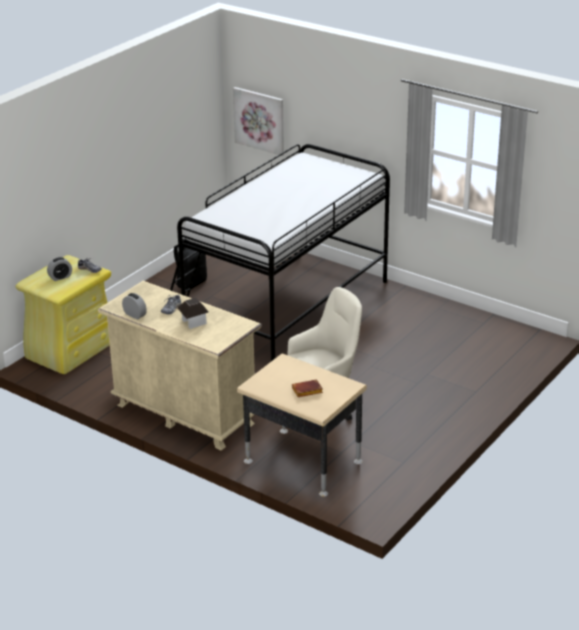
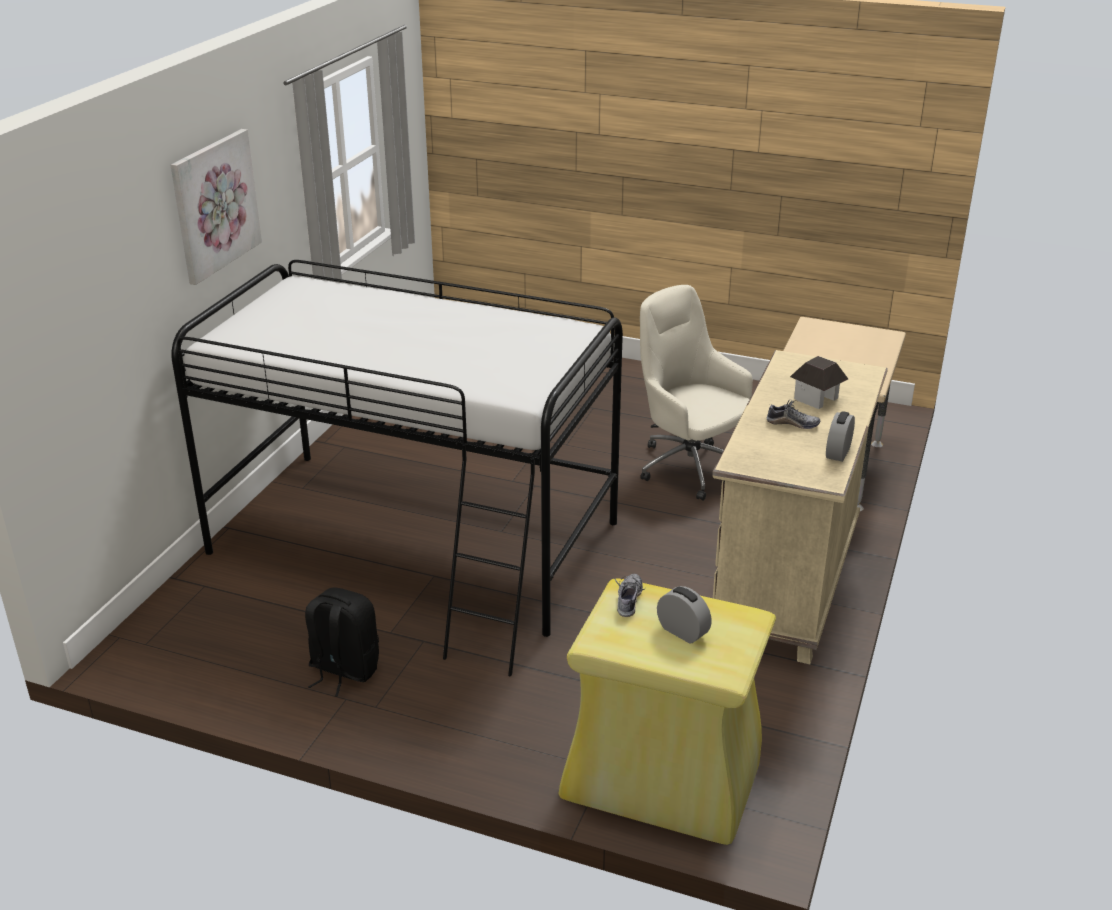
camera: 105 degrees left, 0 degrees up
picture [233,87,284,156] -> picture moved to [171,129,262,285]
brown book [292,379,323,397] -> none

